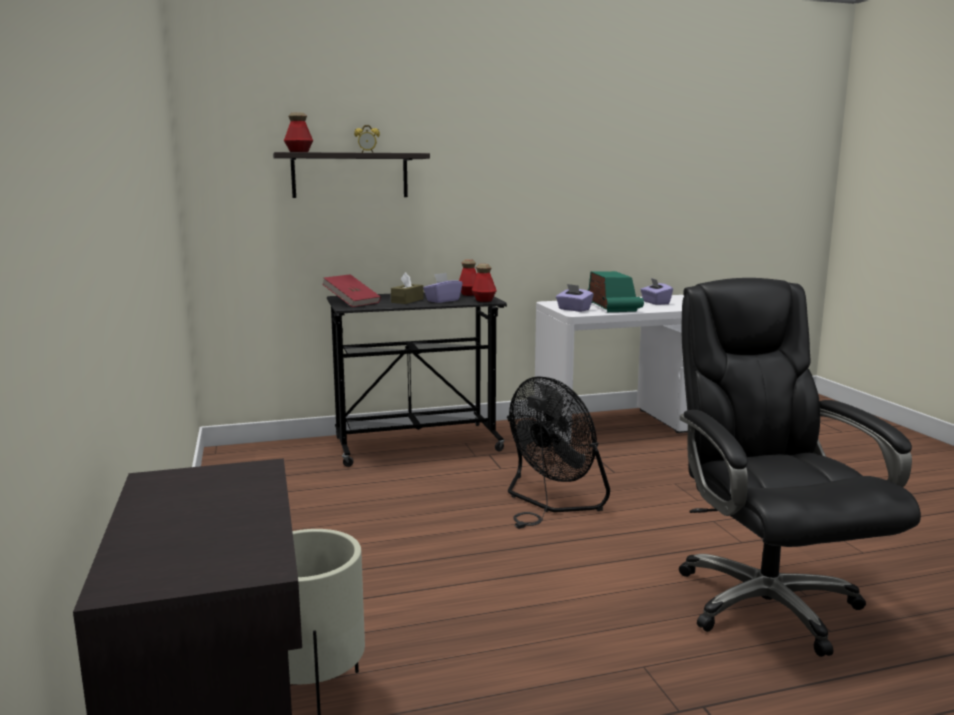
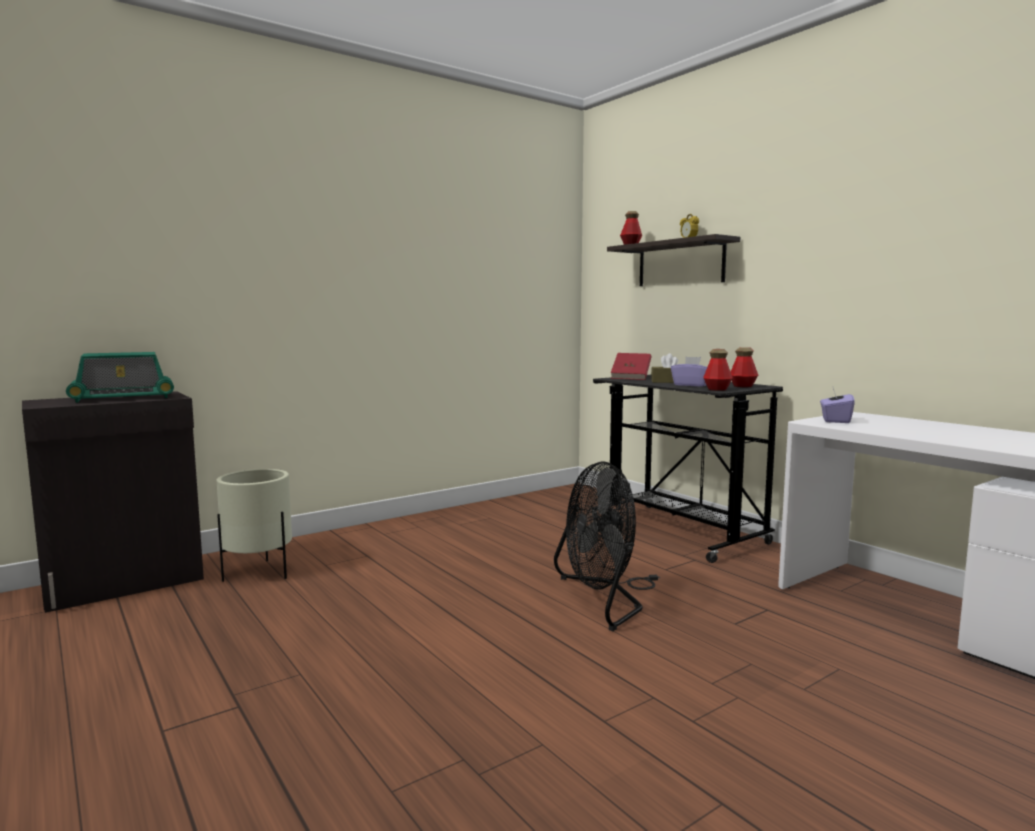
camera: 70 degrees right, 5 degrees down
black fan [507,377,610,529] -> black fan turned 135 degrees clockwise [554,461,660,632]
radio [587,271,644,312] -> radio moved to [66,352,174,403]
purple tissue box [640,278,673,305] -> none
black office chair [679,278,921,657] -> none

